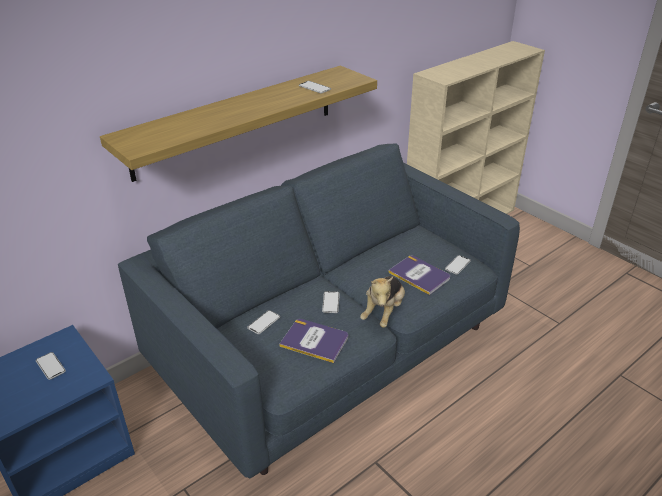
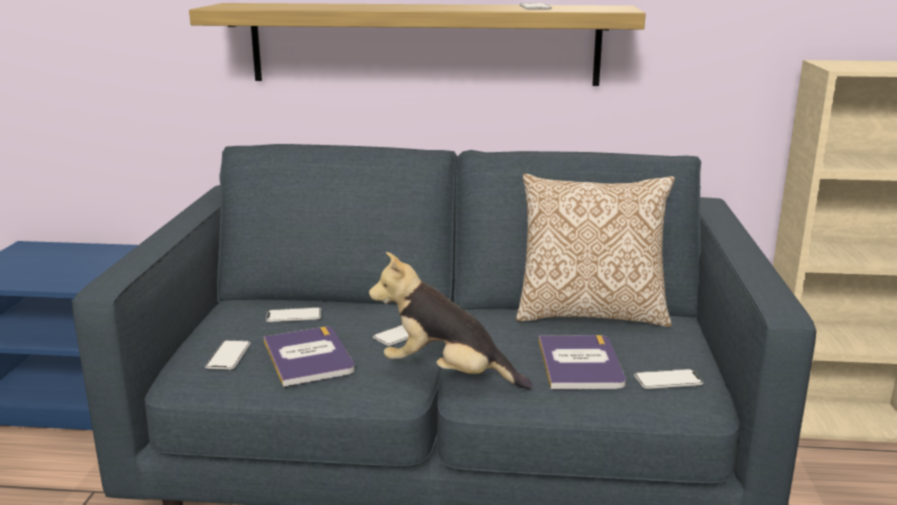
camera: 45 degrees right, 15 degrees down
phone [36,352,66,380] -> phone moved to [205,340,251,370]
plush toy [360,276,405,328] -> plush toy turned 45 degrees clockwise [369,252,533,389]
none -> pillow [516,174,675,327]

